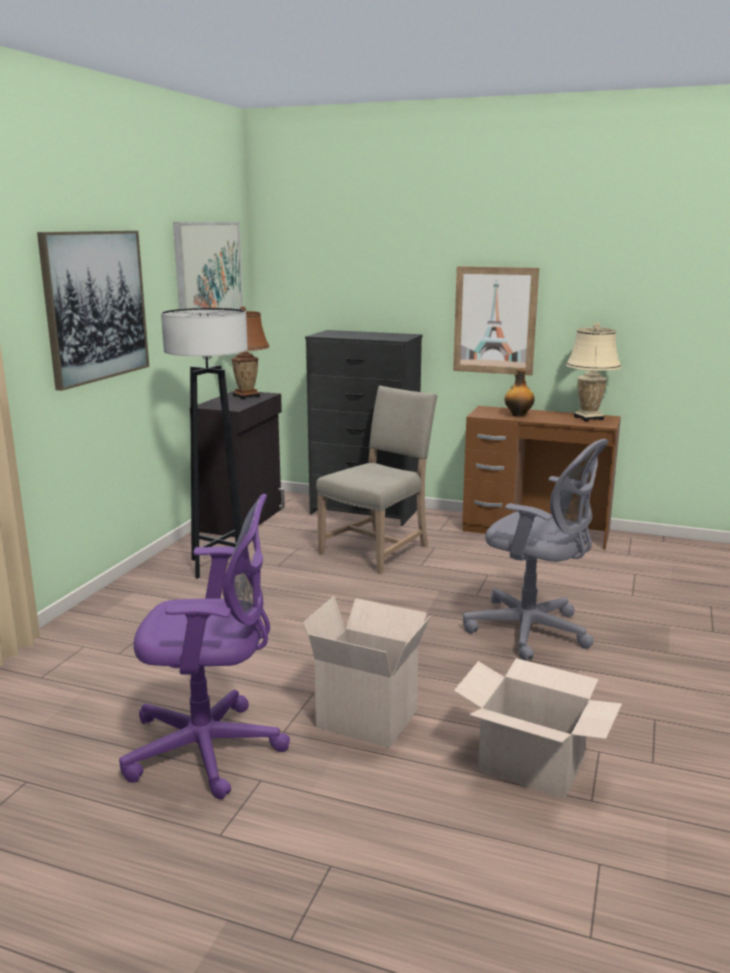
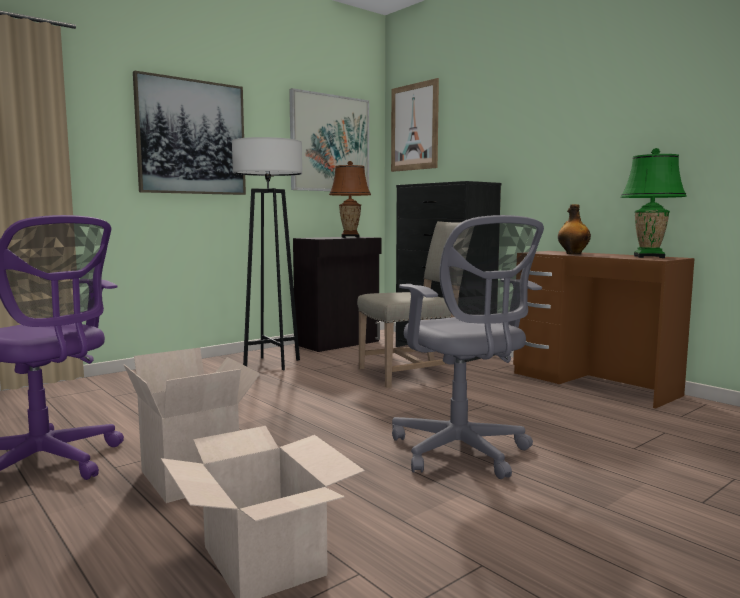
camera: 30 degrees right, 10 degrees down
picture [453,266,539,376] -> picture moved to [391,78,439,172]
beige table lamp [566,323,621,421] -> green table lamp [621,148,687,258]

